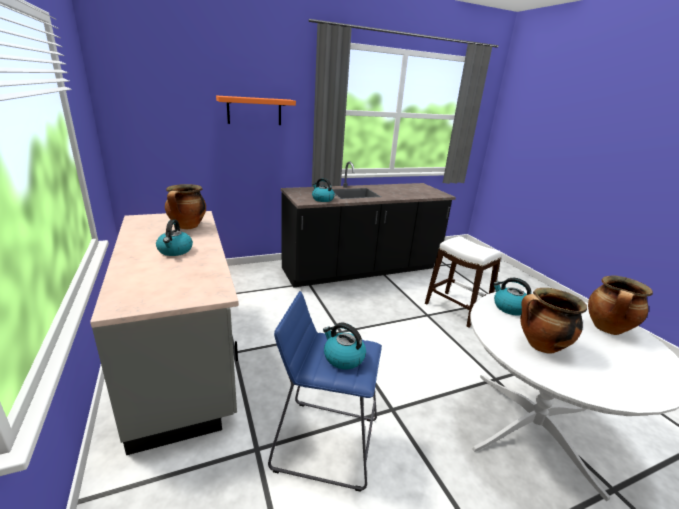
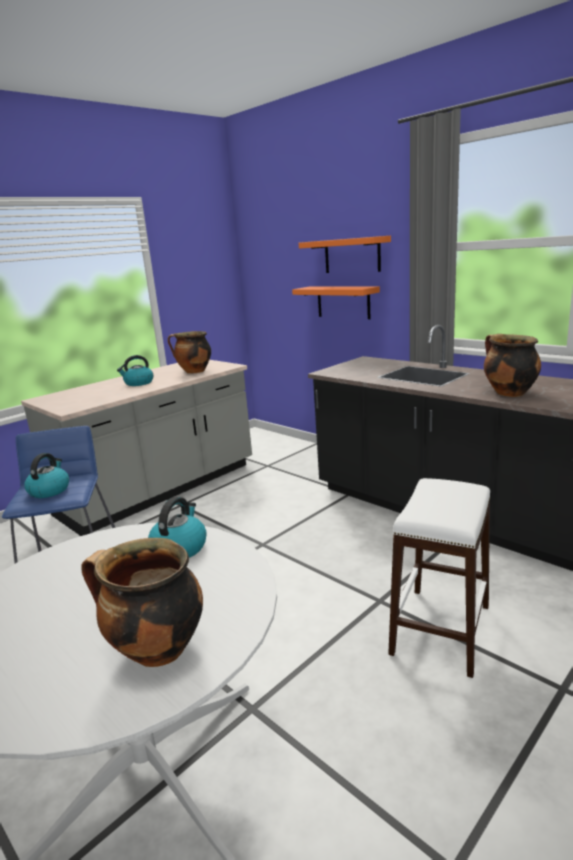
camera: 70 degrees right, 5 degrees down
kettle [312,178,335,202] -> none
cooking pot [520,288,587,354] -> cooking pot moved to [484,334,541,397]
none -> orange shelf [292,286,380,319]

